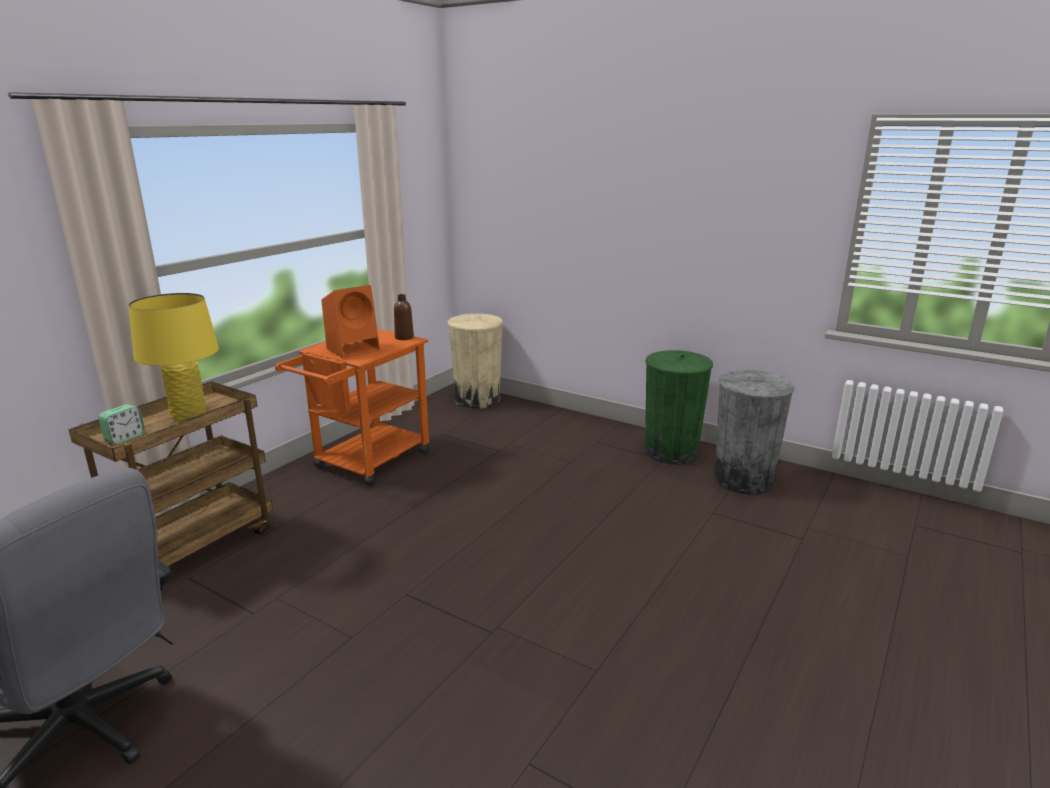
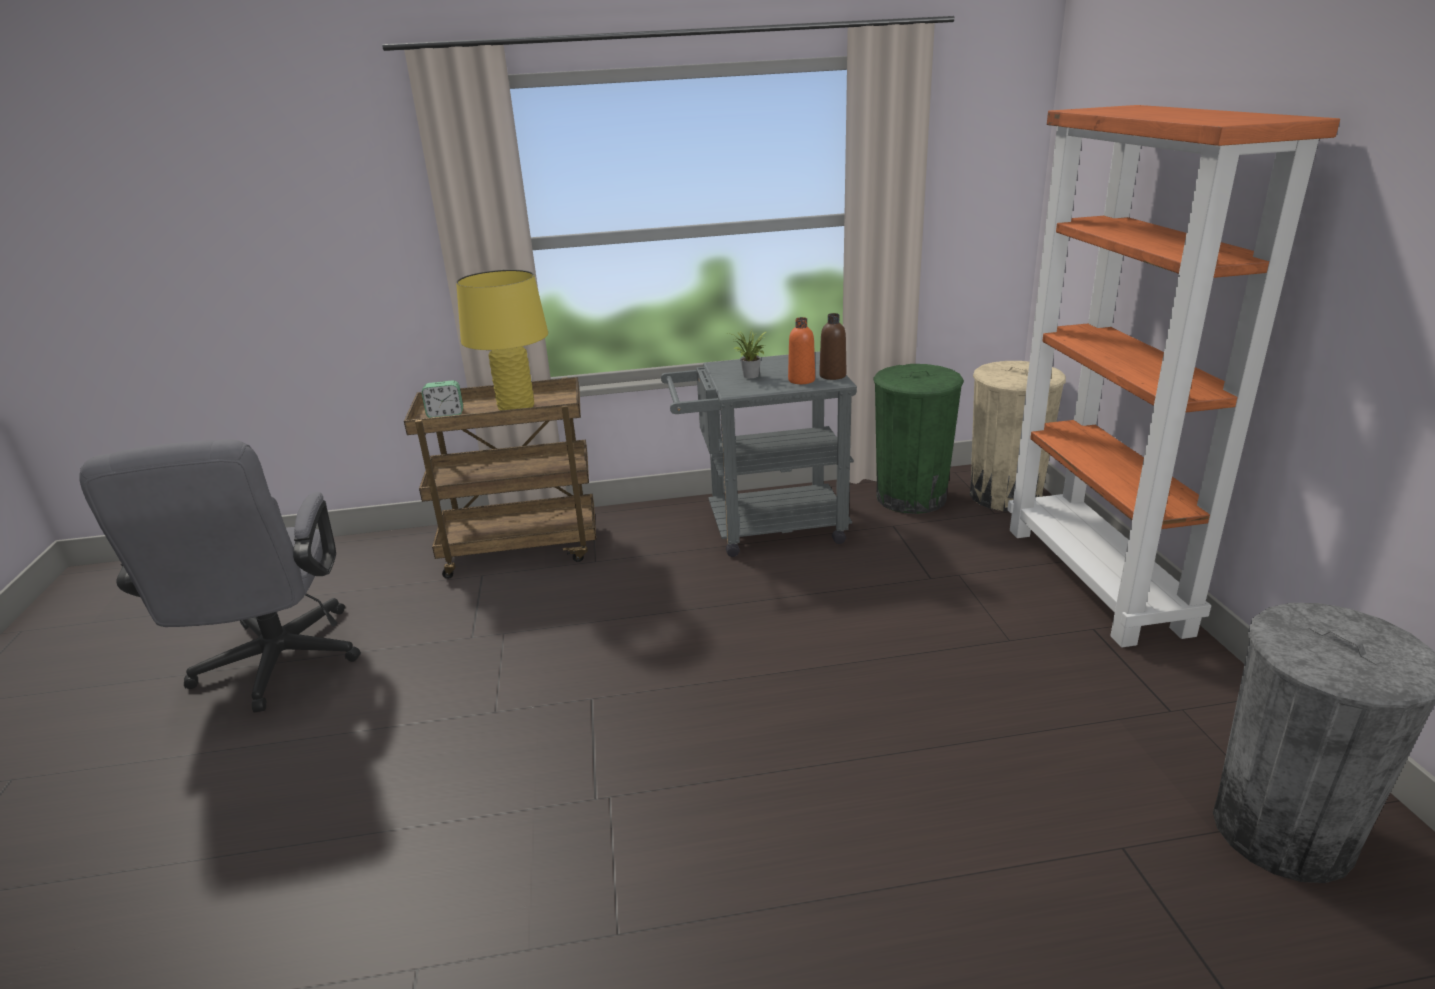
camera: 50 degrees right, 5 degrees up
orange cart [275,329,429,486] -> grey cart [661,352,857,557]
orange speaker [321,285,380,358] -> potted plant [728,329,766,378]
green trash can [645,350,713,465] -> green trash can moved to [873,364,964,514]
none -> orange bottle [788,317,815,384]
none -> orange bookcase [1007,105,1340,647]

